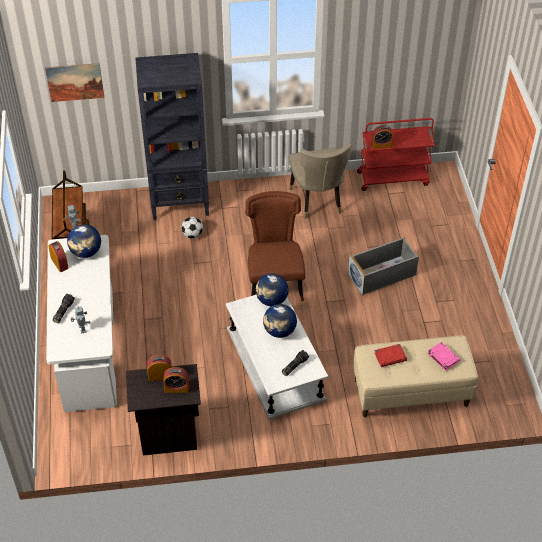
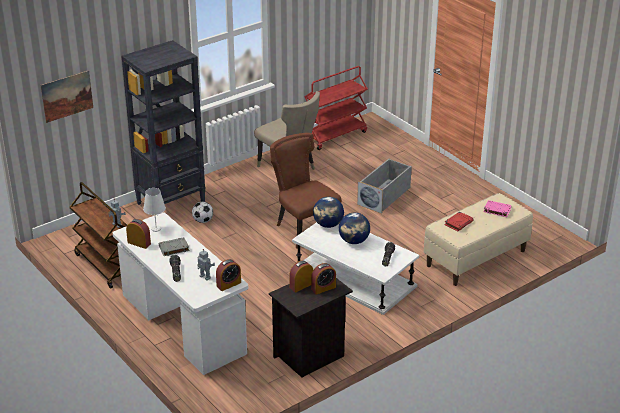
camera: 30 degrees left, 15 degrees down
globe [67,224,101,258] -> white table lamp [143,188,166,232]
alarm clock [372,125,393,149] -> alarm clock moved to [216,259,241,291]
none -> grey book [159,237,189,256]

